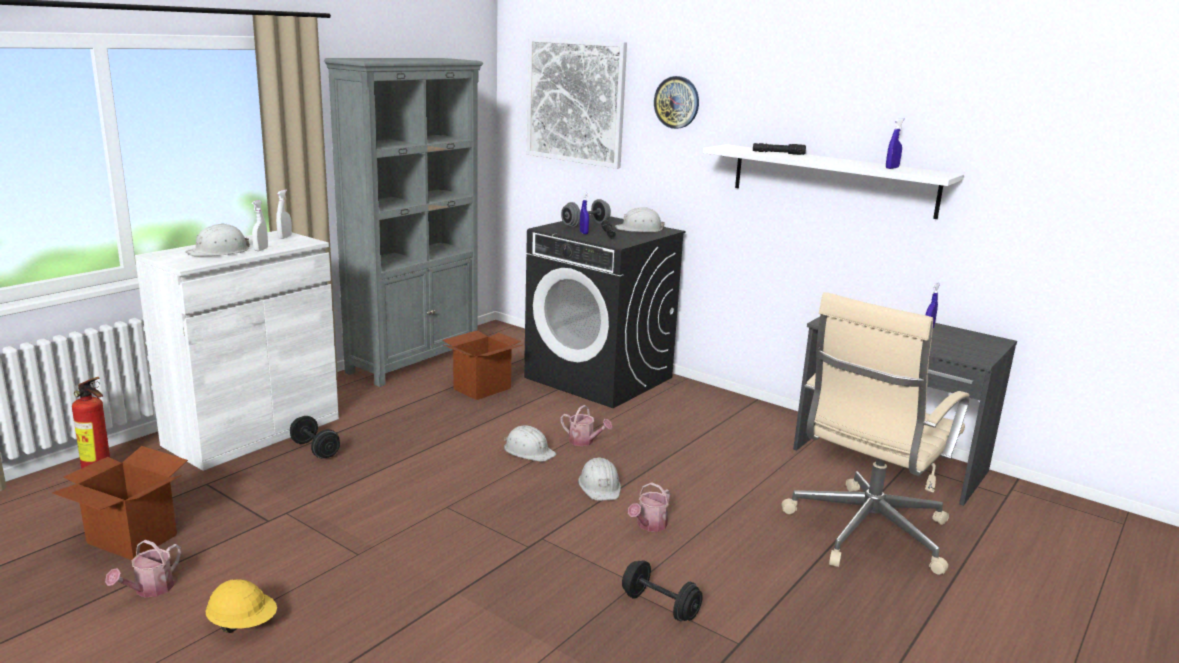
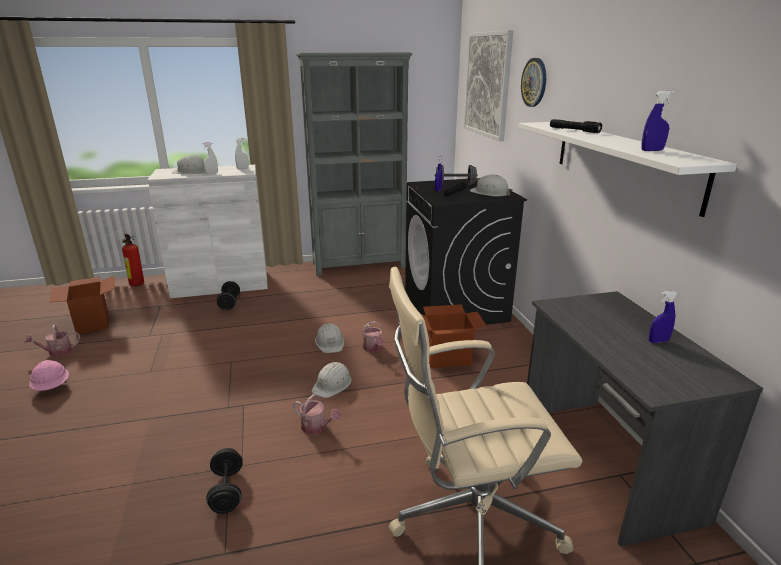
camera: 40 degrees right, 5 degrees up
yellow hard hat [205,579,277,633] -> pink hard hat [29,360,69,391]
cardboard box [443,330,522,400] -> cardboard box moved to [421,304,486,368]
watering can [628,482,670,532] -> watering can turned 135 degrees counterclockwise [293,394,341,435]

